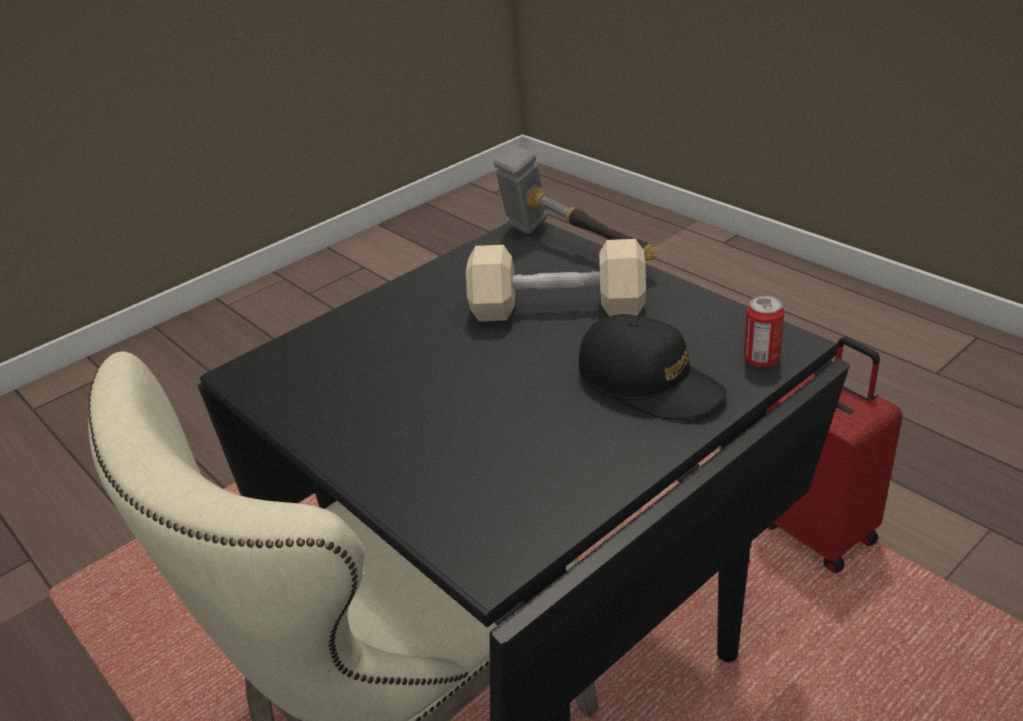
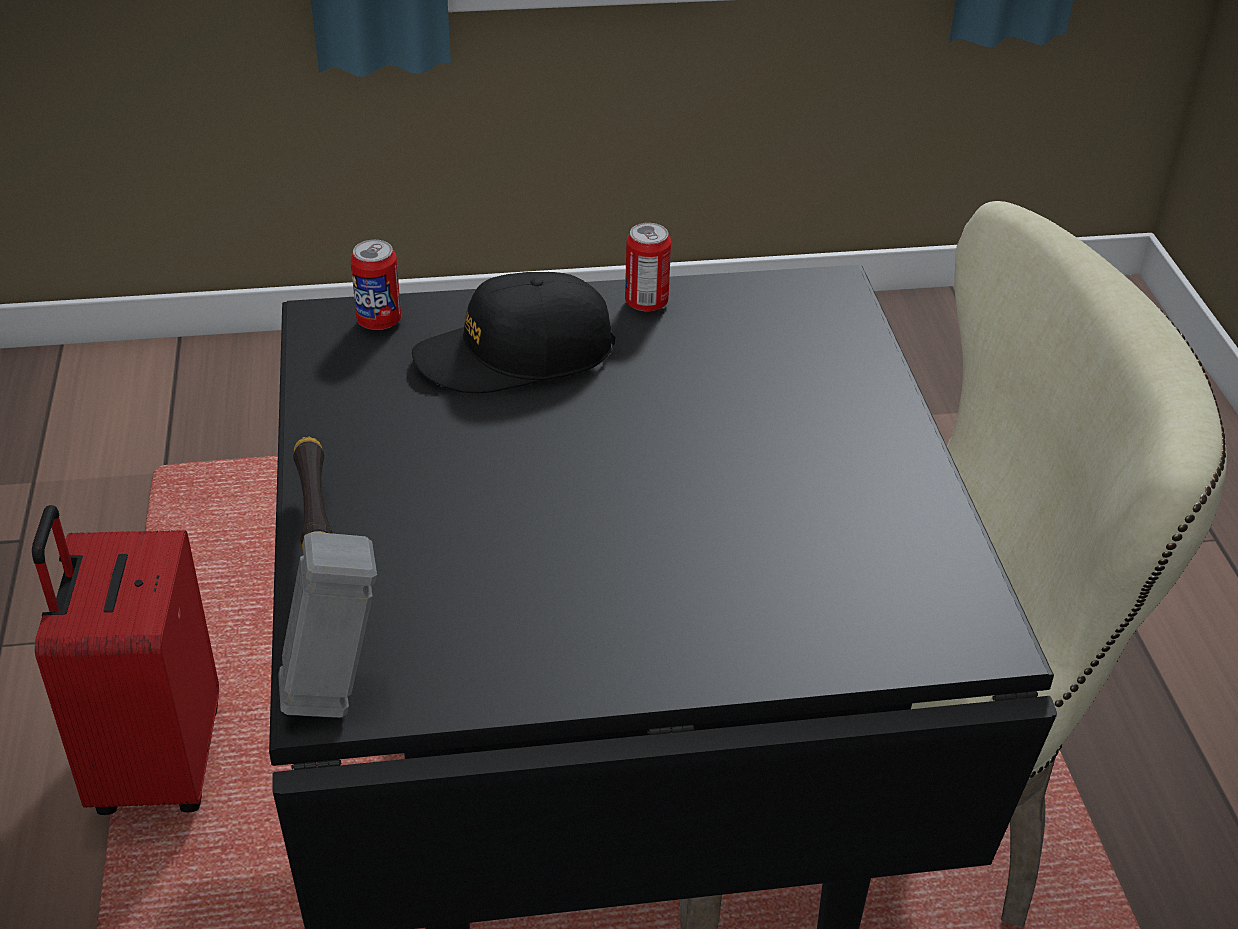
camera: 150 degrees left, 5 degrees up
beige dumbbell [466,239,646,321] -> none
black cap [578,314,727,420] -> black cap turned 90 degrees counterclockwise [412,272,615,393]
none -> can [625,223,671,312]

